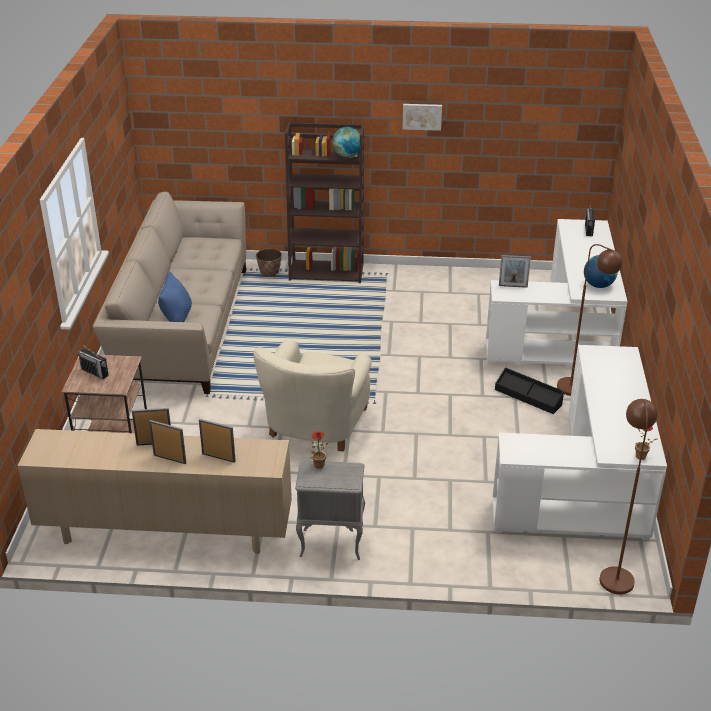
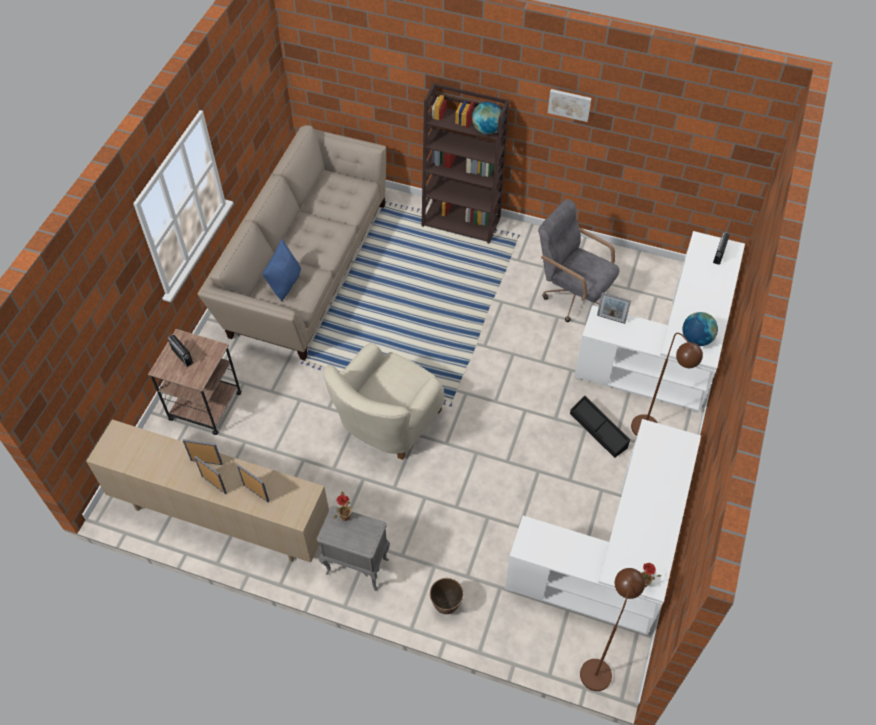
camera: 15 degrees right, 20 degrees up
planter [256,249,282,277] -> planter moved to [430,578,463,614]
none -> grey office chair [538,199,620,322]

